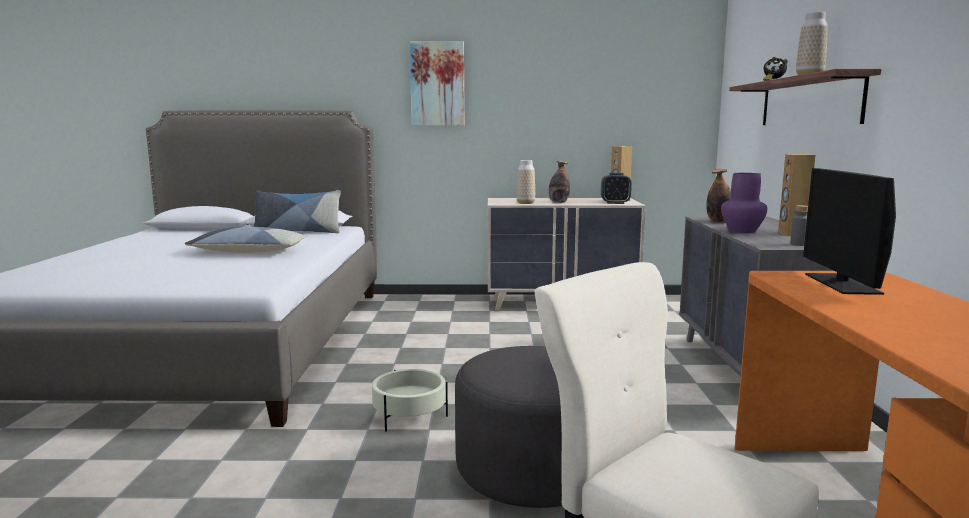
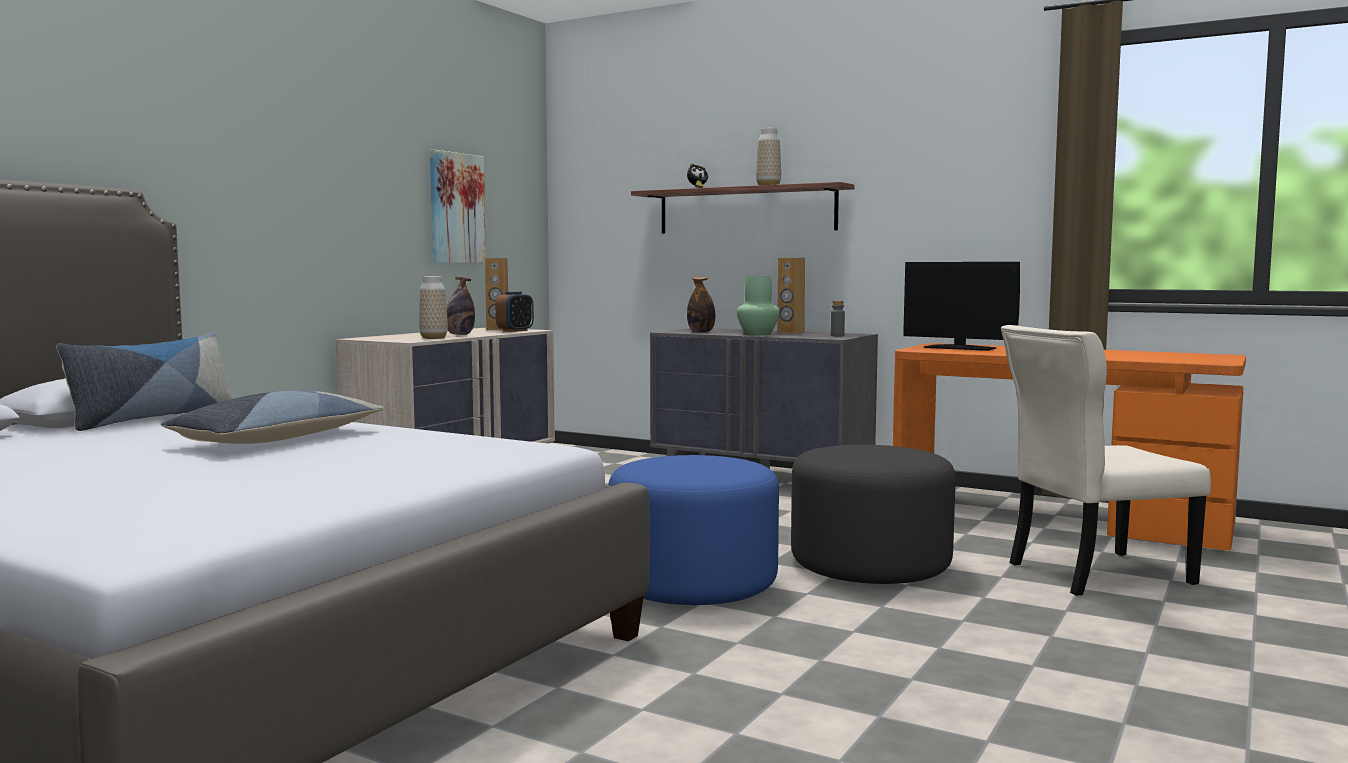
camera: 60 degrees left, 5 degrees down
beige planter [372,369,448,432] -> blue ottoman [609,455,779,605]
picture [410,42,464,126] -> picture moved to [430,150,486,263]
purple vase [721,173,768,233] -> green vase [736,277,780,335]

